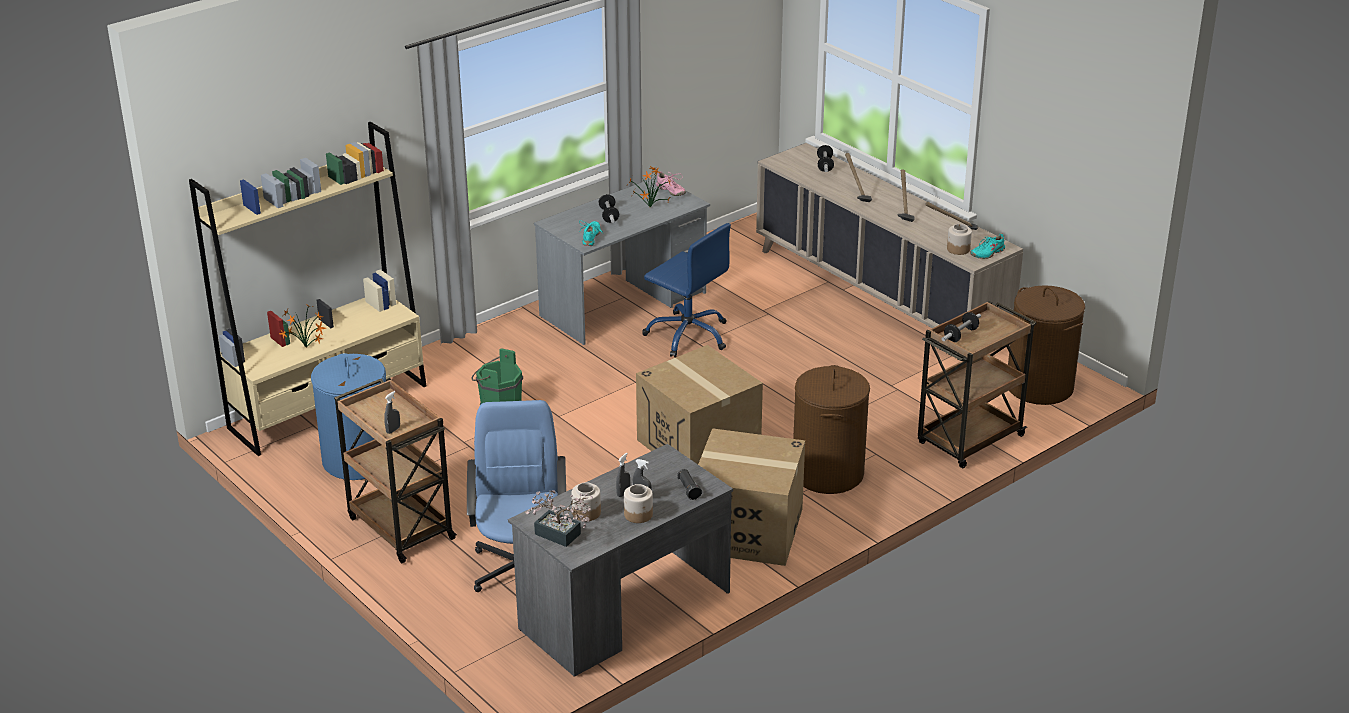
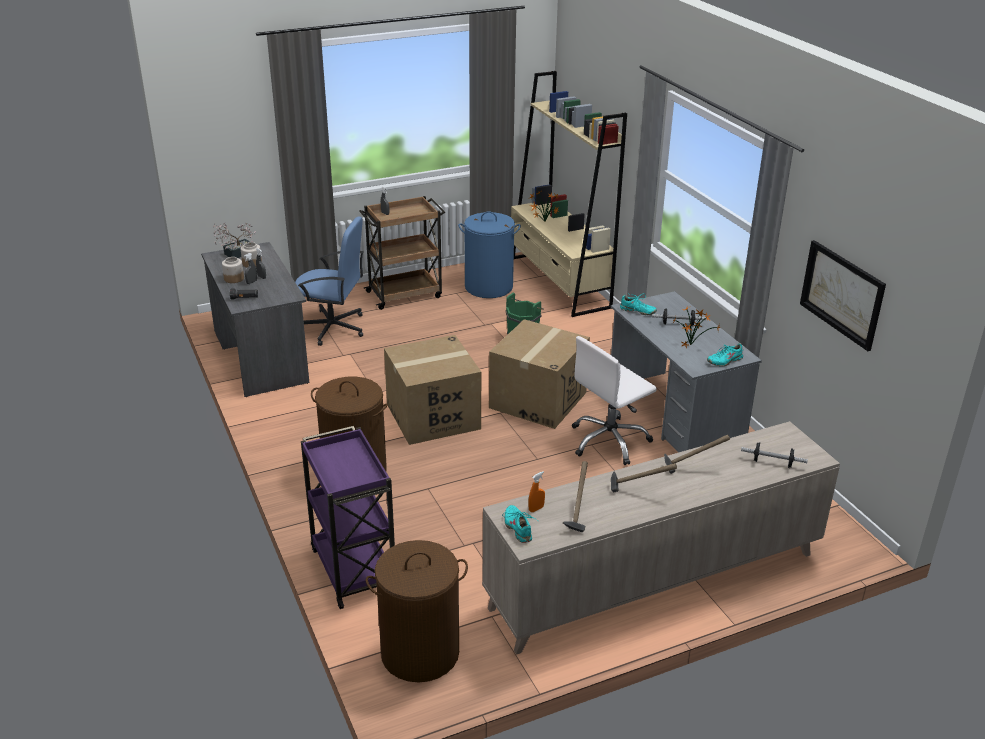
camera: 105 degrees right, 0 degrees up
blue office chair [642,223,731,357] -> white office chair [572,336,657,465]
pink shoe [656,171,686,196] -> turquoise shoe [707,343,743,366]
cardboard box [698,428,805,566] -> cardboard box moved to [489,319,590,429]
brown cart [918,301,1037,468] -> purple cart [301,426,395,609]
dumbbell [942,312,981,342] -> none
jar [947,224,972,255] -> orange spray bottle [528,471,545,512]
none -> picture [800,240,886,351]

